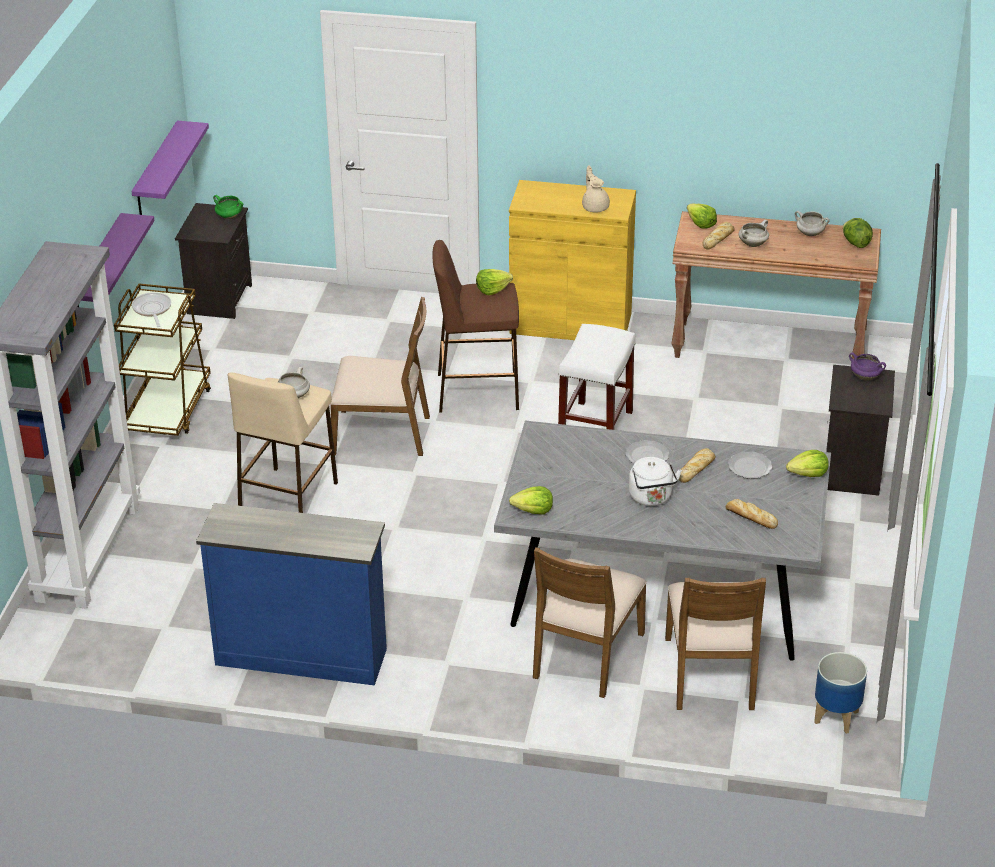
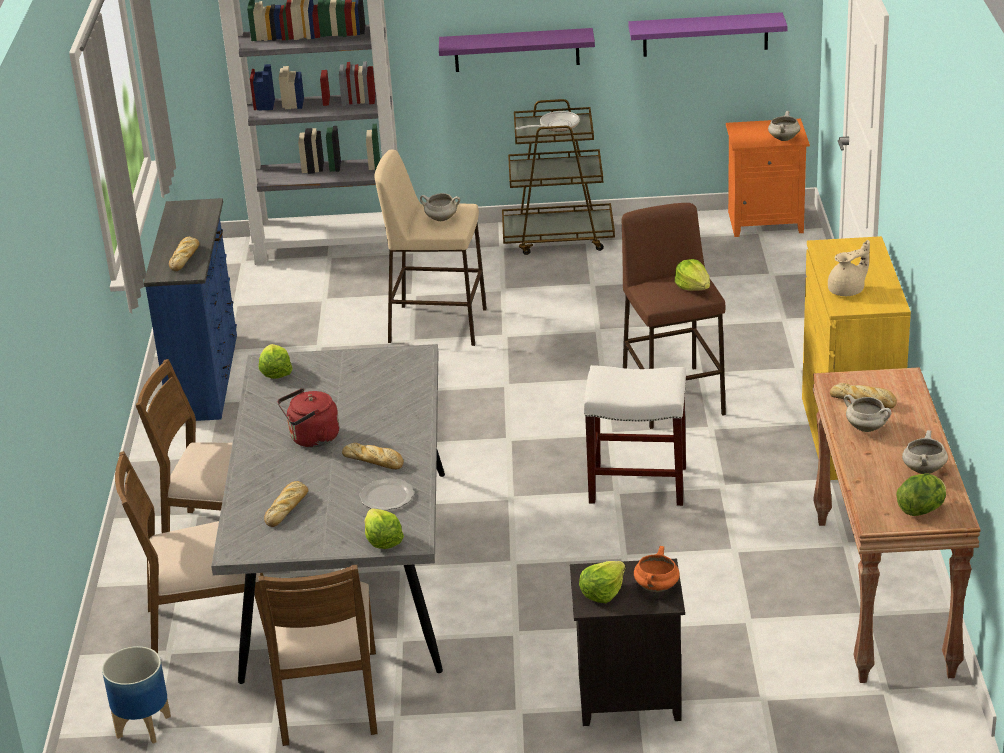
camera: 80 degrees right, 5 degrees down
black nightstand [175,203,252,319] -> orange nightstand [726,119,810,237]
green cooking pot [213,195,243,219] -> white cooking pot [768,111,800,141]
brown chair [330,297,430,456] -> brown chair moved to [258,565,378,746]
plate [626,440,669,463] -> none
white kettle [629,457,682,506] -> red kettle [278,388,339,447]
lettuce [687,204,717,228] -> lettuce moved to [579,561,625,603]
purple cooking pot [849,352,886,380] -> orange cooking pot [634,546,680,592]
none -> bread [169,237,200,271]

